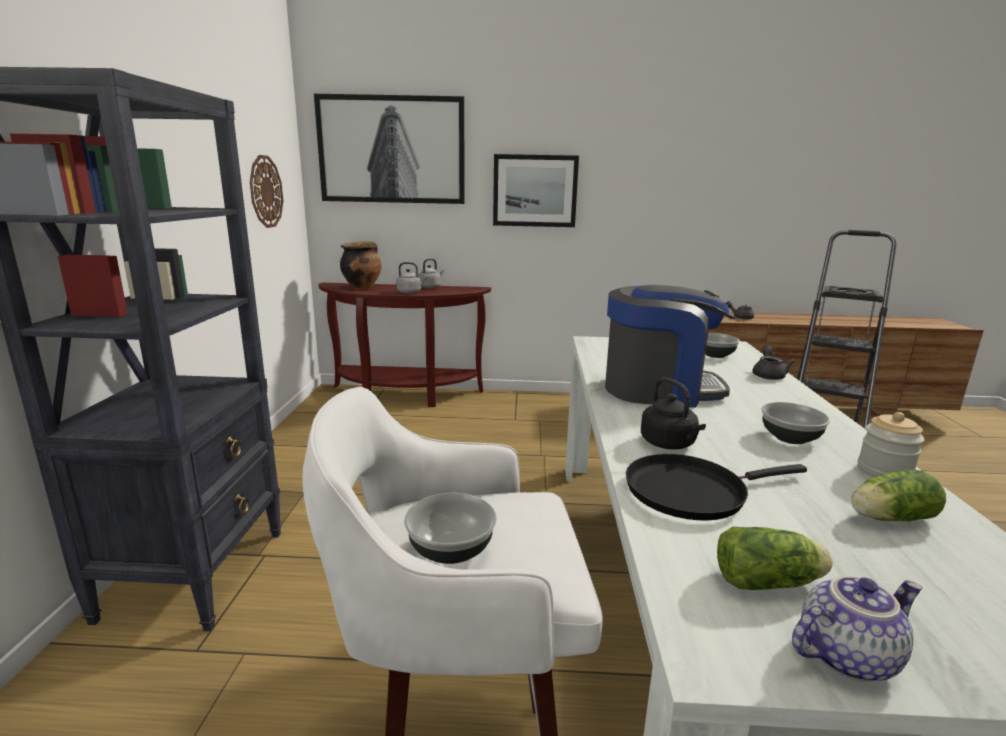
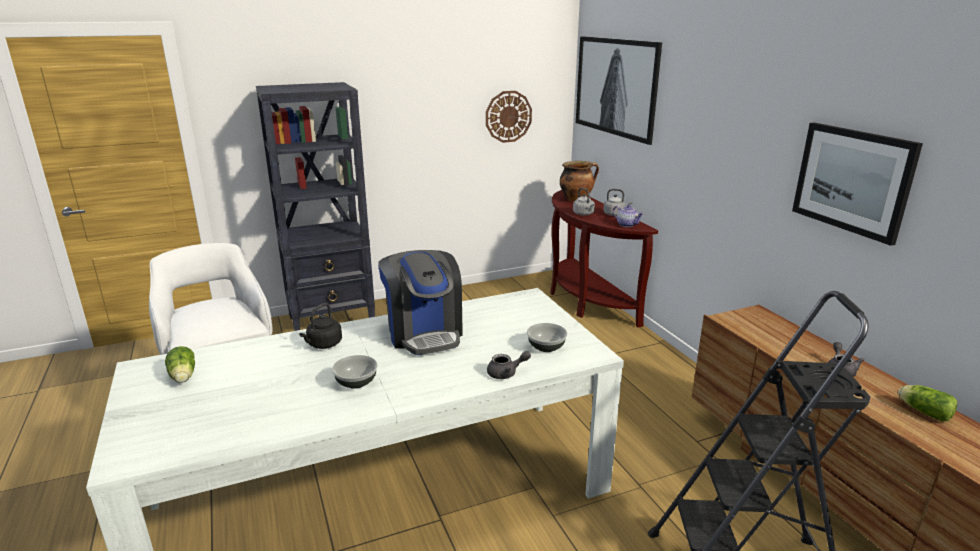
camera: 65 degrees right, 5 degrees up
bowl [404,493,497,564] -> none
picture [493,154,579,227] -> picture moved to [792,123,923,246]
black frying pan [626,454,807,520] -> none
teapot [792,575,923,682] -> teapot moved to [613,205,644,227]
lettuce [851,469,946,521] -> lettuce moved to [898,385,957,421]
jar [857,412,925,477] -> none

